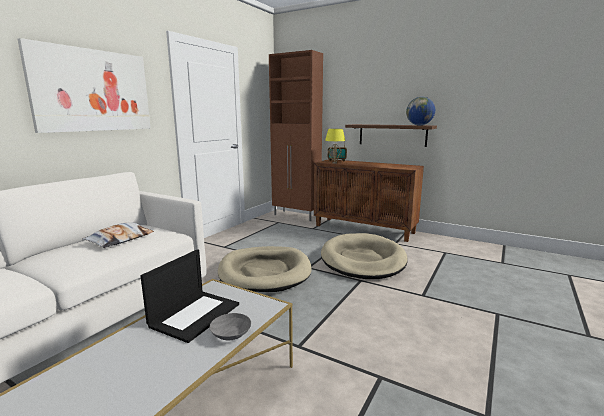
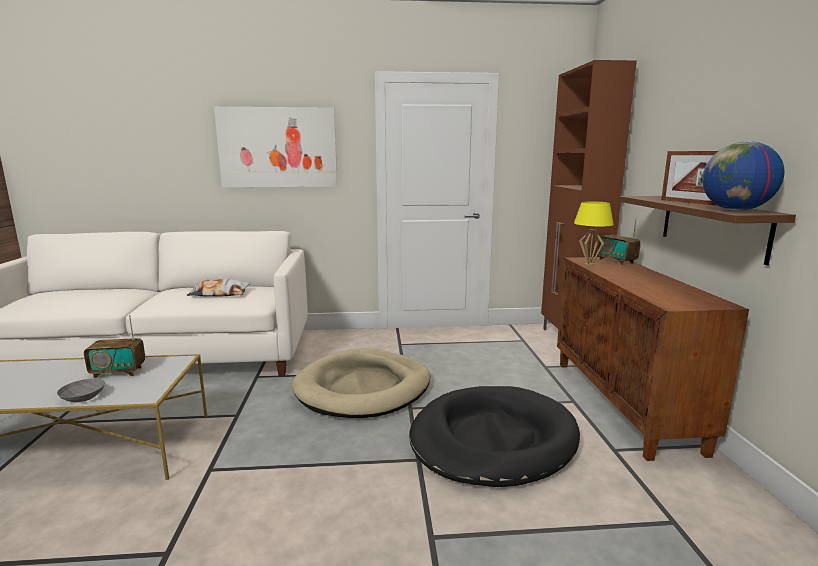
camera: 55 degrees right, 0 degrees up
laptop [141,249,239,343] -> radio [84,315,145,378]
beige dog bed [321,233,408,279] -> black dog bed [409,386,580,487]
none -> picture frame [661,151,718,205]

